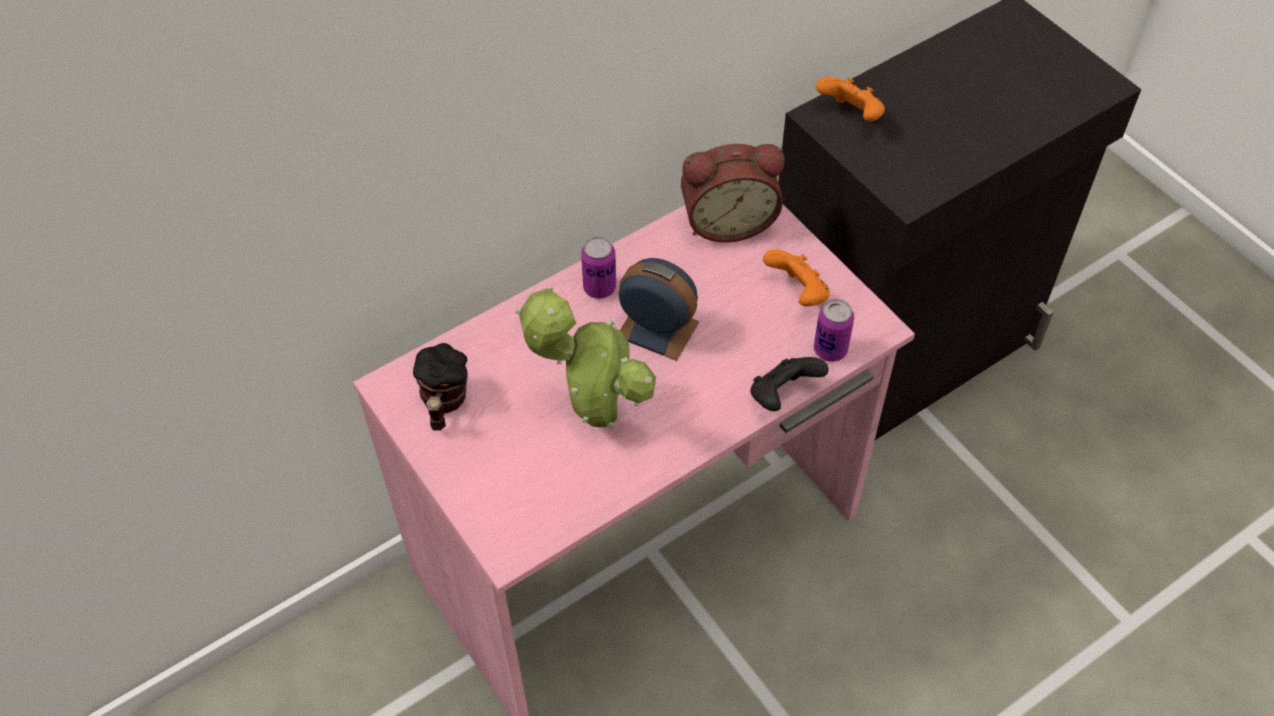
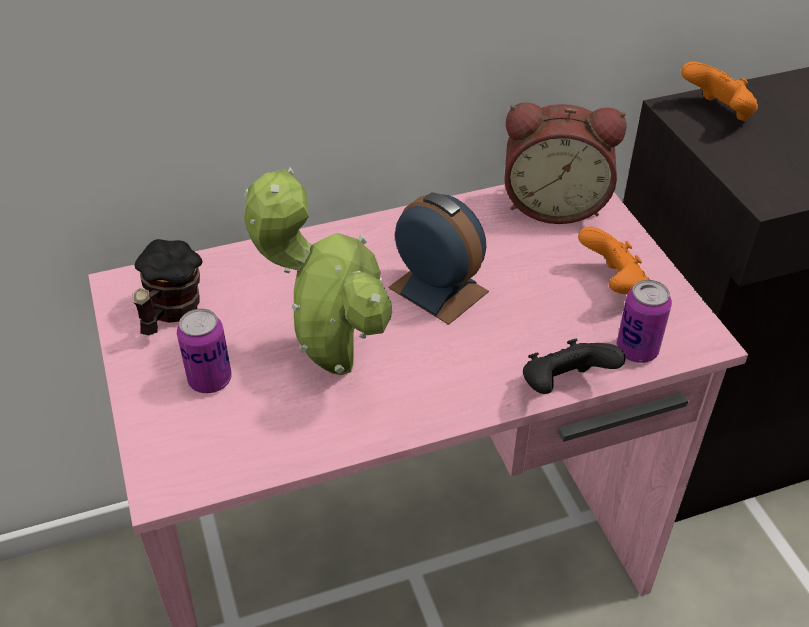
camera: 15 degrees right, 10 degrees down
can [581,237,616,298] -> can moved to [177,309,232,393]

